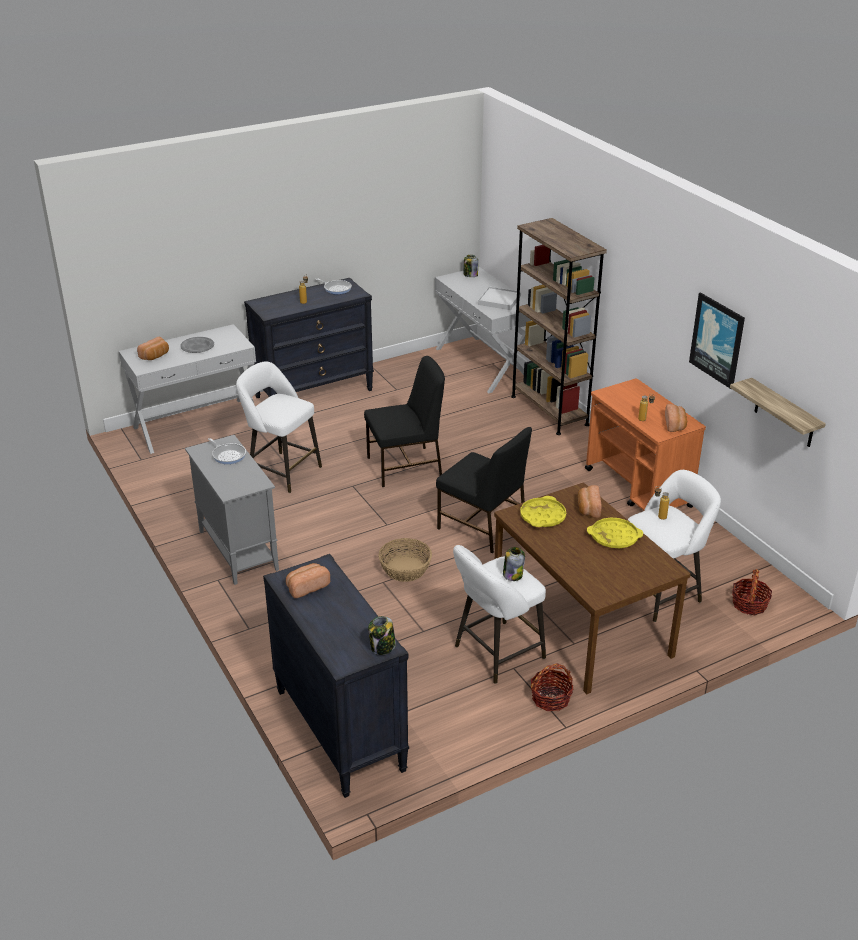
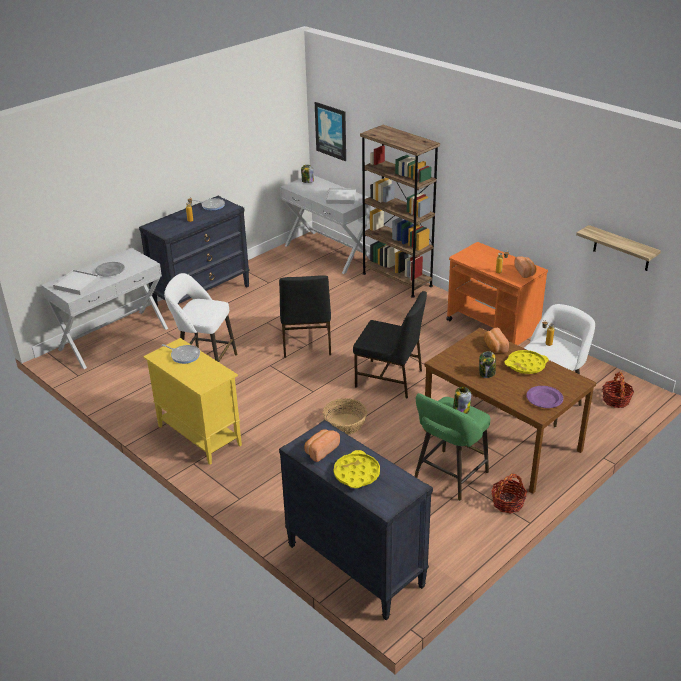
camera: 15 degrees left, 0 degrees up
bread [137,337,169,360] -> white tray [53,270,100,295]
grey cabinet [185,435,279,585] -> yellow cabinet [143,338,242,465]
black chair [364,356,445,487] -> black chair turned 120 degrees clockwise [279,275,331,358]
jar [368,616,396,655] -> jar moved to [479,351,496,378]
white stool [453,545,546,684] -> green stool [414,393,490,501]
yellow tray [520,496,566,527] -> yellow tray moved to [334,450,380,488]
picture [689,293,745,389] -> picture moved to [315,102,346,161]
none -> purple plate [526,386,563,408]

